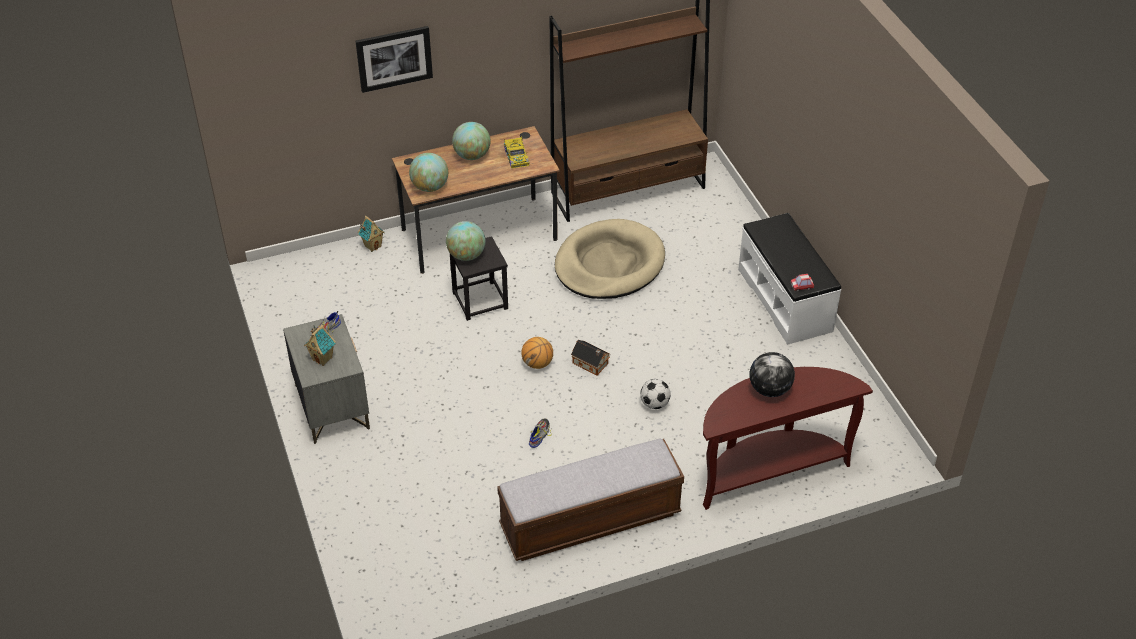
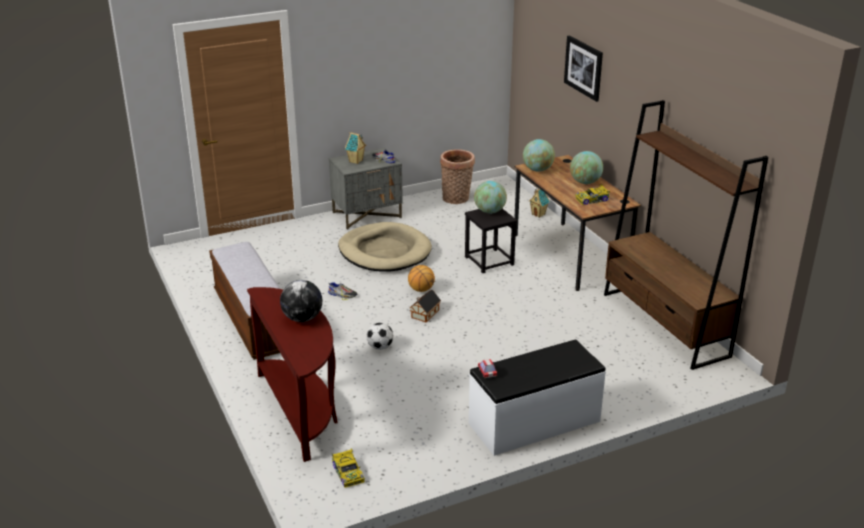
camera: 85 degrees right, 15 degrees down
beige dog bed [555,219,665,299] -> beige dog bed moved to [338,222,432,272]
none -> toy car [332,448,365,488]
none -> basket [440,149,475,204]

